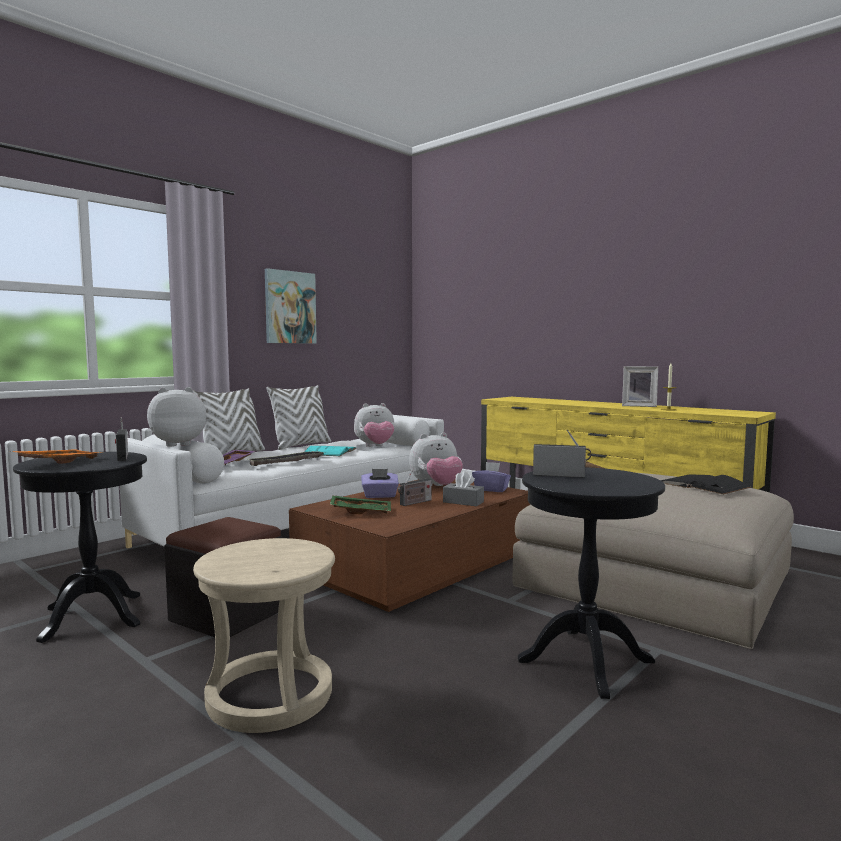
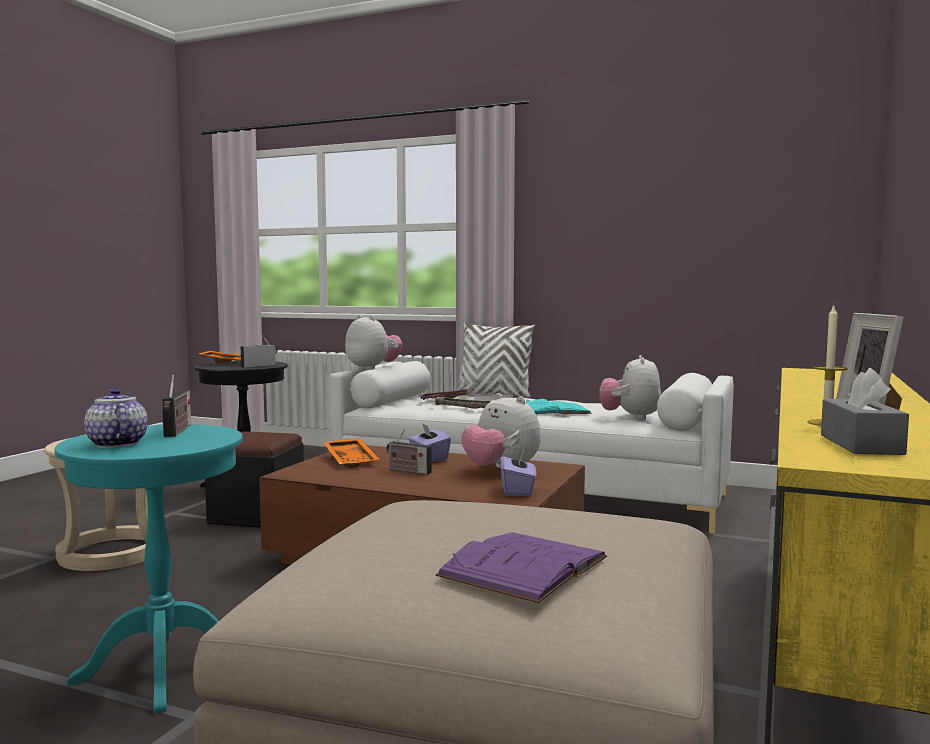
camera: 70 degrees right, 0 degrees up
picture [265,268,317,344] -> none
white pillow [266,385,331,450] -> none
green tray [330,495,391,514] -> orange tray [324,438,379,468]
plush toy [354,403,395,447] -> plush toy turned 45 degrees clockwise [599,355,661,420]
grey tissue box [443,471,484,506] -> grey tissue box moved to [821,368,909,455]
black side table [518,467,665,699] -> turquoise side table [54,424,243,714]
black book [661,474,751,495] -> purple book [435,532,607,603]
none -> teapot [84,388,148,448]

